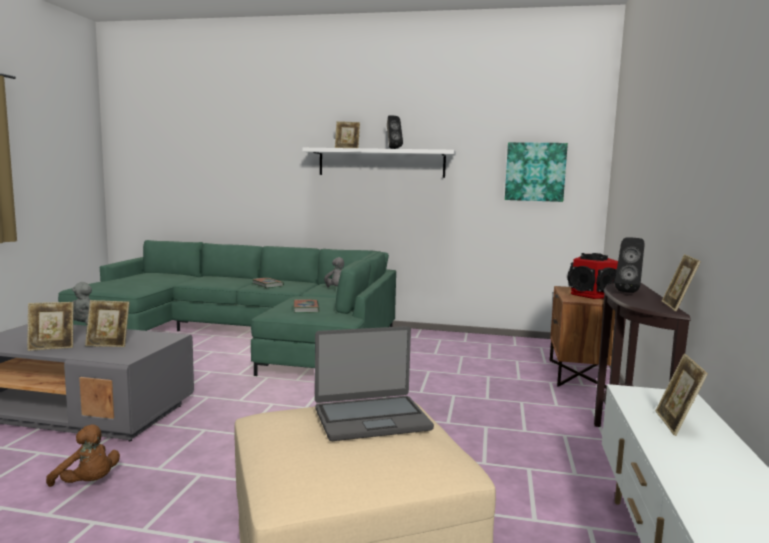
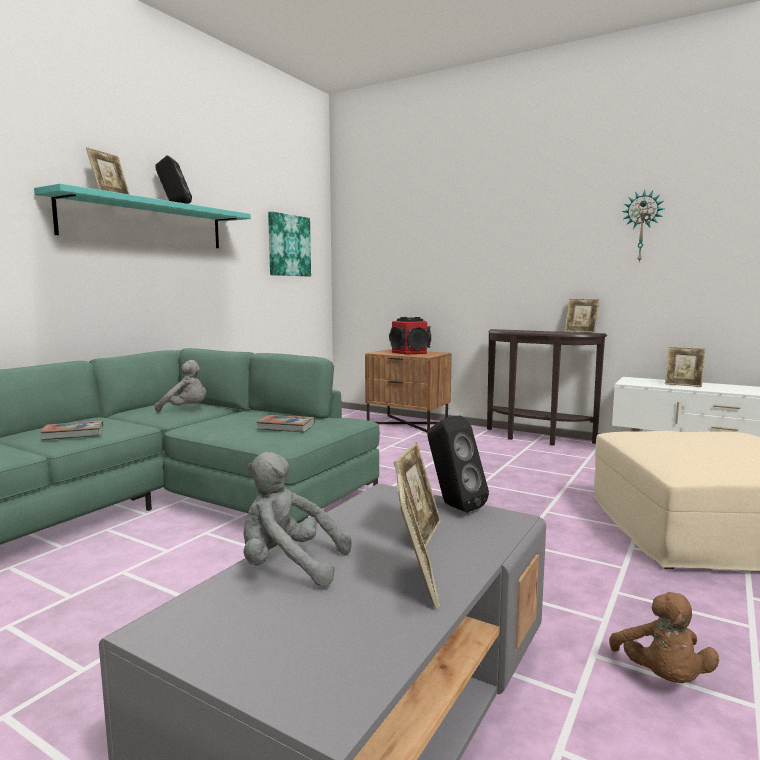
camera: 70 degrees left, 0 degrees up
brown plush toy [46,424,120,487] -> brown plush toy turned 135 degrees clockwise [609,592,719,683]
white shelf [302,148,456,178] -> turquoise shelf [34,183,251,248]
laptop [315,326,434,441] -> none
black speaker [615,238,645,293] -> black speaker moved to [427,416,489,513]
none -> wall clock [622,190,664,262]

